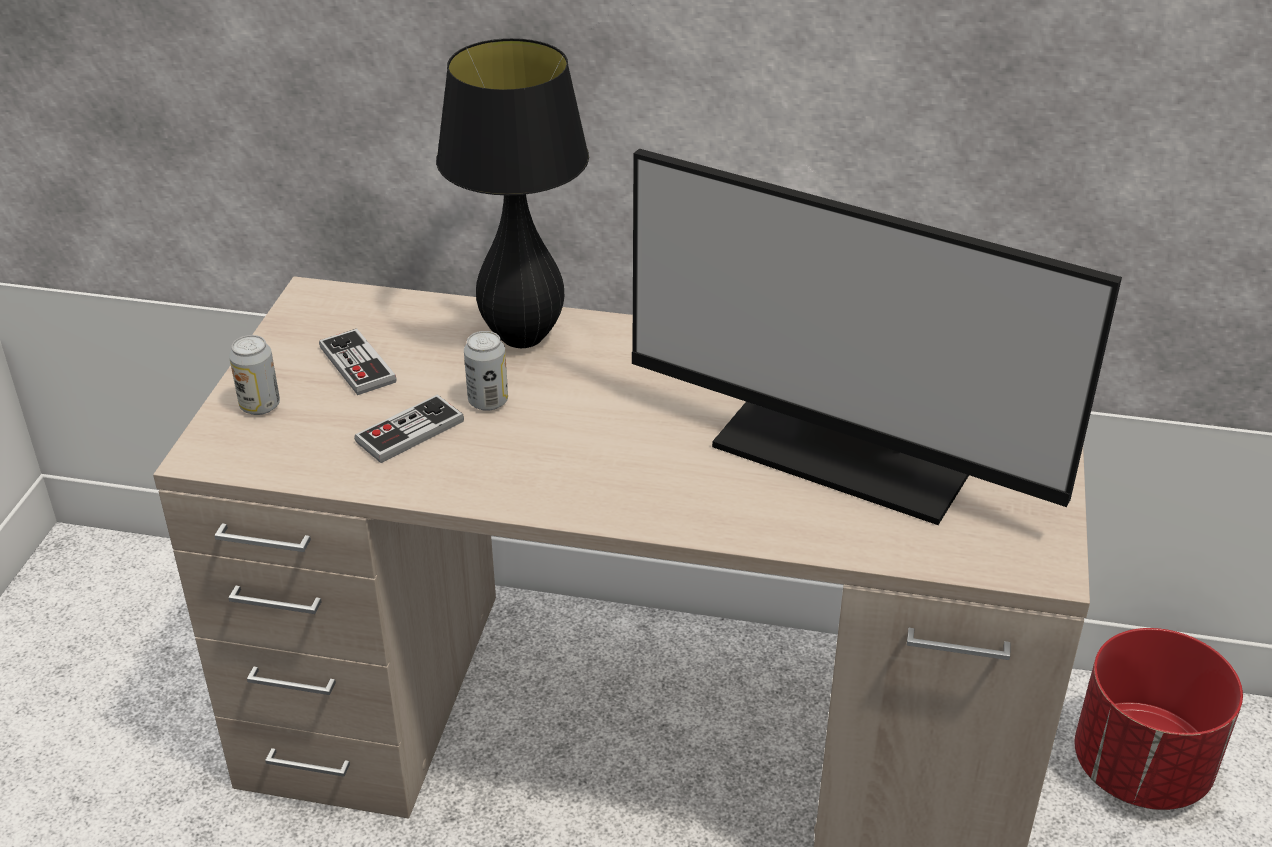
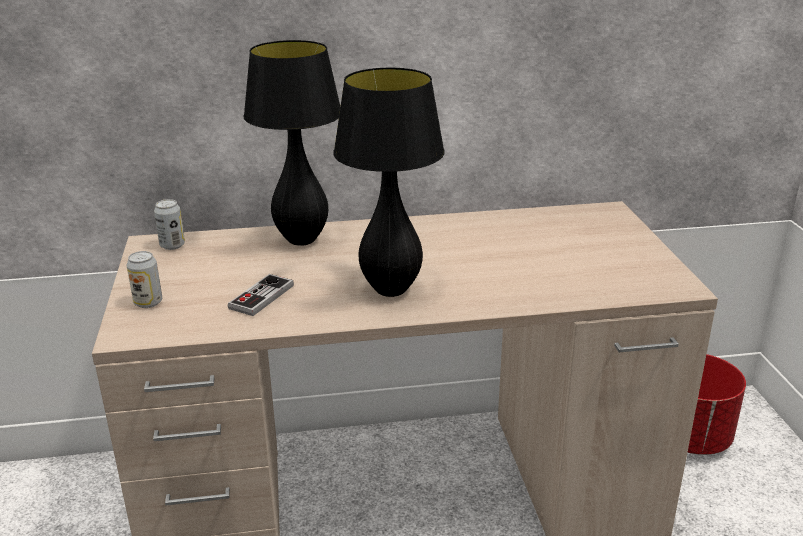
camera: 20 degrees left, 10 degrees down
game controller [319,329,397,395] -> none
can [464,331,508,411] -> can moved to [154,199,185,250]
monitor [632,149,1122,525] -> none
none -> black table lamp [333,68,445,297]

